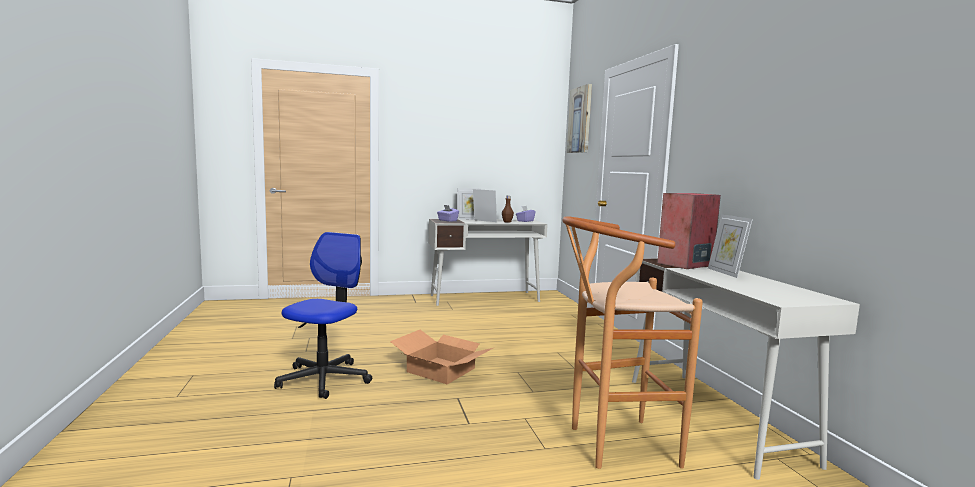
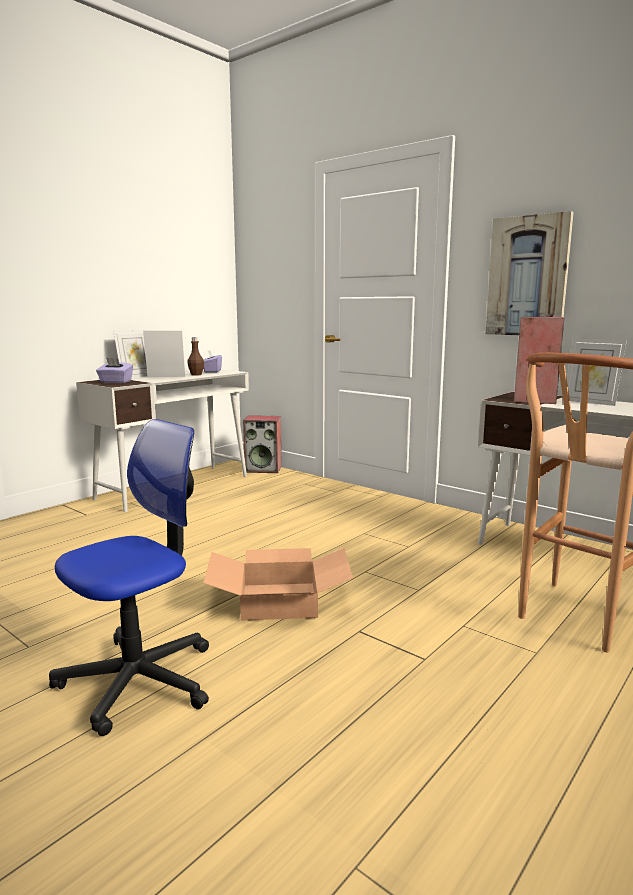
camera: 35 degrees left, 5 degrees up
office chair [274,232,372,399] -> office chair turned 60 degrees clockwise [49,419,209,736]
picture [567,84,592,153] -> picture moved to [486,211,574,335]
none -> speaker [243,415,281,473]

